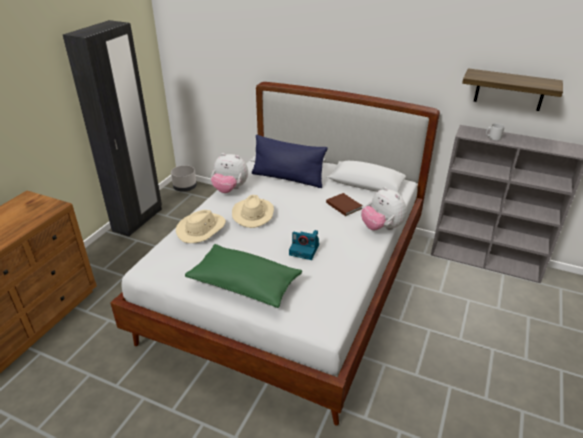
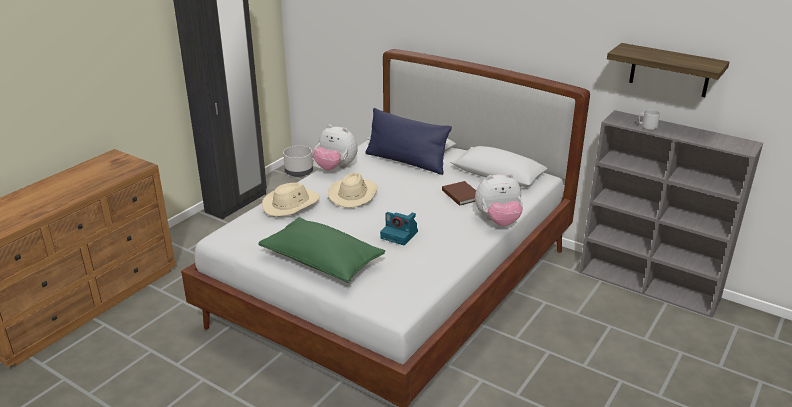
camera: 10 degrees right, 5 degrees down
plush toy [361,187,407,230] -> plush toy turned 75 degrees counterclockwise [475,174,523,226]

